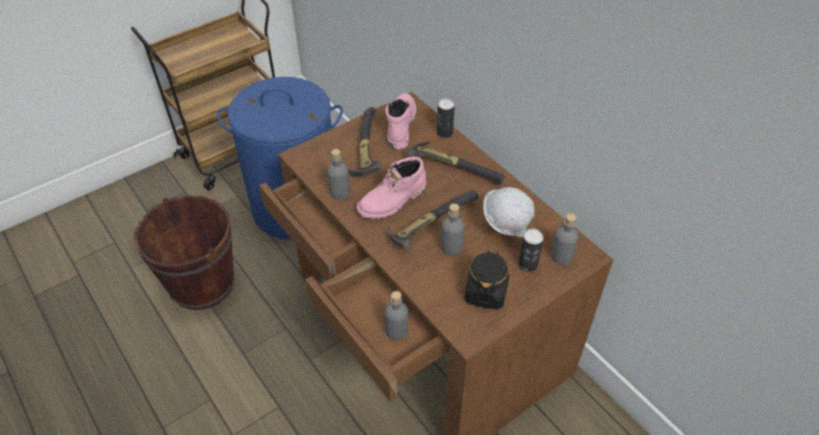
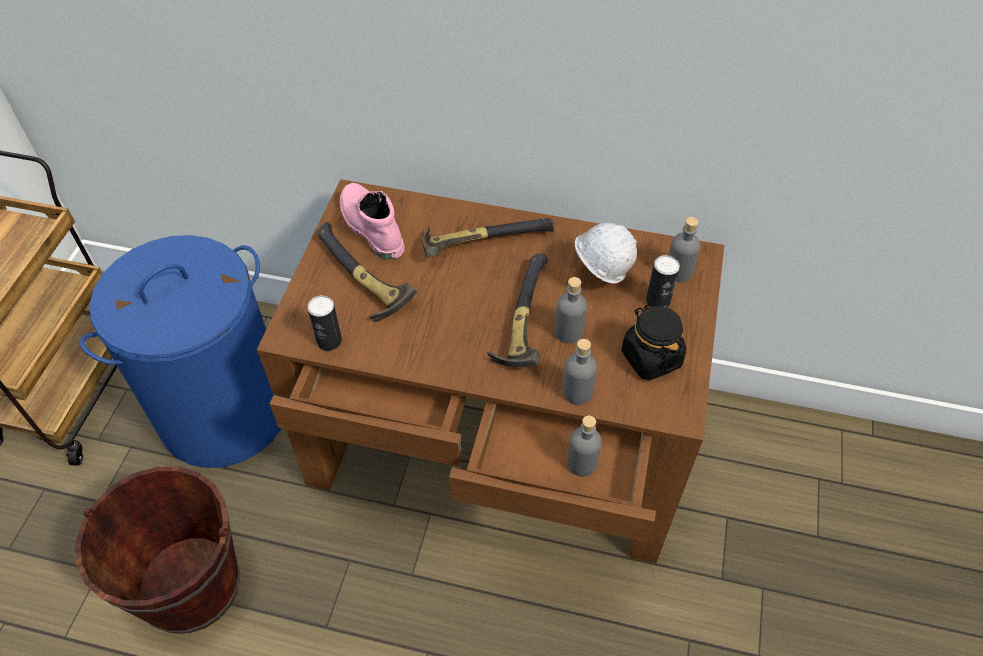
camera: 40 degrees left, 5 degrees up
grey bottle [327,149,350,200] -> grey bottle moved to [563,339,597,405]
pink boot [357,157,426,219] -> none
can [437,98,455,138] -> can moved to [307,295,342,351]

